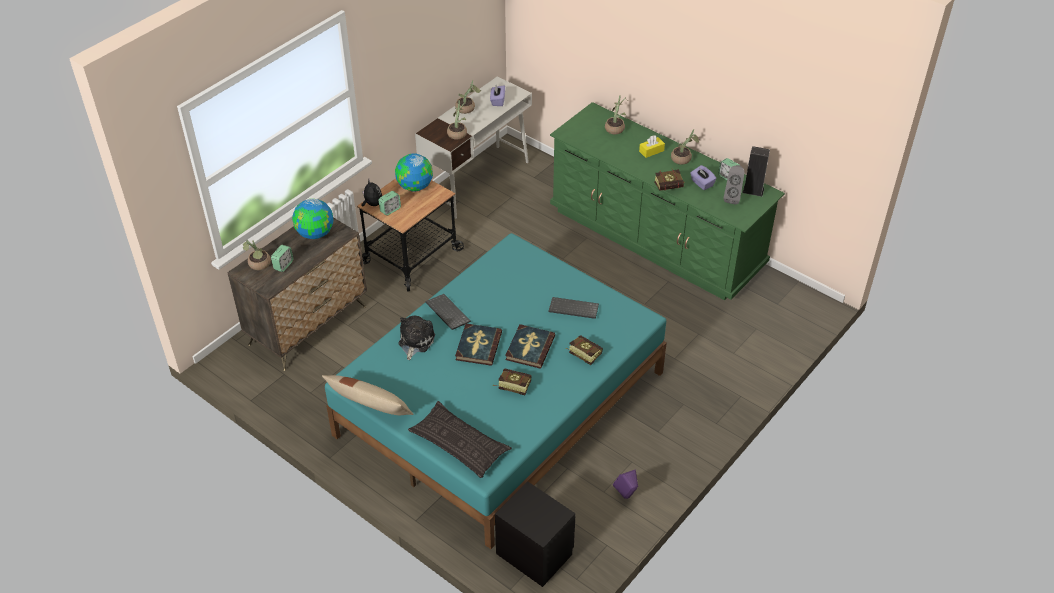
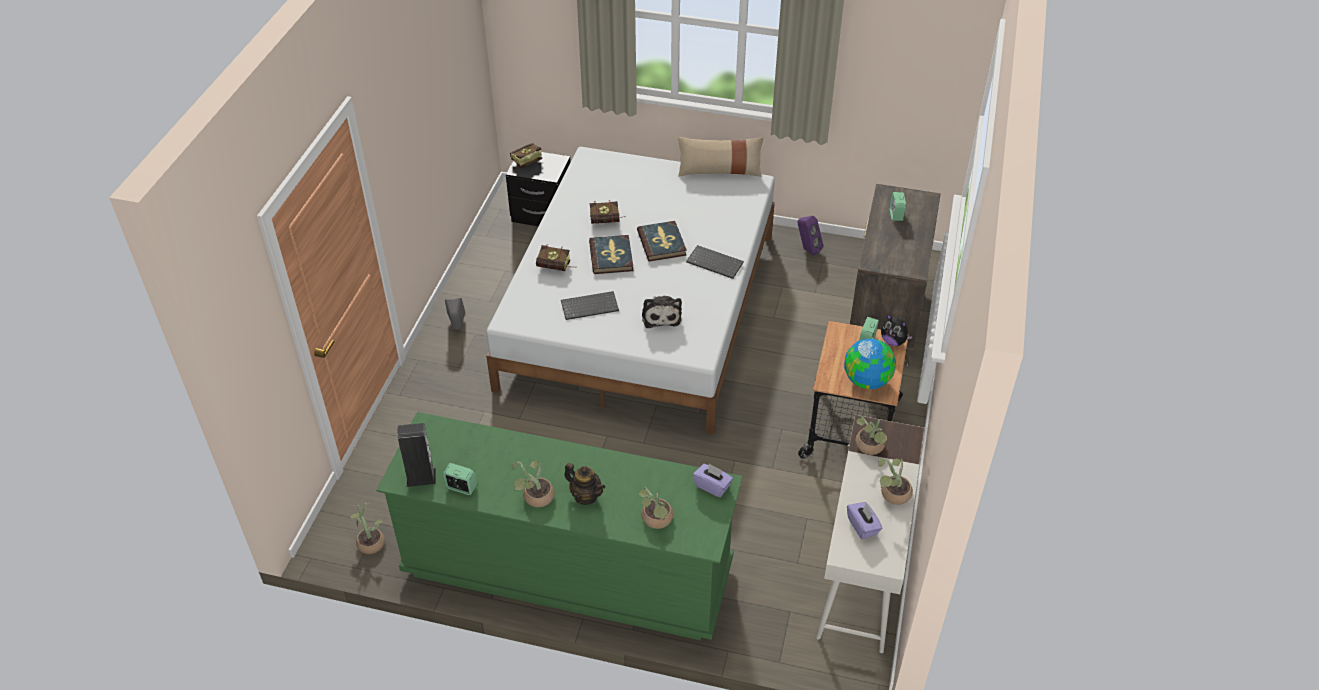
camera: 155 degrees right, 0 degrees up
potted plant [243,240,271,270] -> potted plant moved to [351,502,385,554]
globe [292,199,334,239] -> none
turquoise bed [325,233,667,549] -> white bed [486,147,775,434]
plush toy [398,315,435,360] -> plush toy moved to [642,296,682,328]
pillow [408,401,512,478] -> none
purple speaker [613,470,638,499] -> purple speaker moved to [797,216,823,256]
yellow tissue box [639,136,665,158] -> teapot [564,463,605,505]
book [654,168,685,191] -> book moved to [510,143,542,171]
purple tissue box [690,165,717,190] -> purple tissue box moved to [693,463,733,498]
grey speaker [723,165,744,204] -> grey speaker moved to [445,298,465,329]

